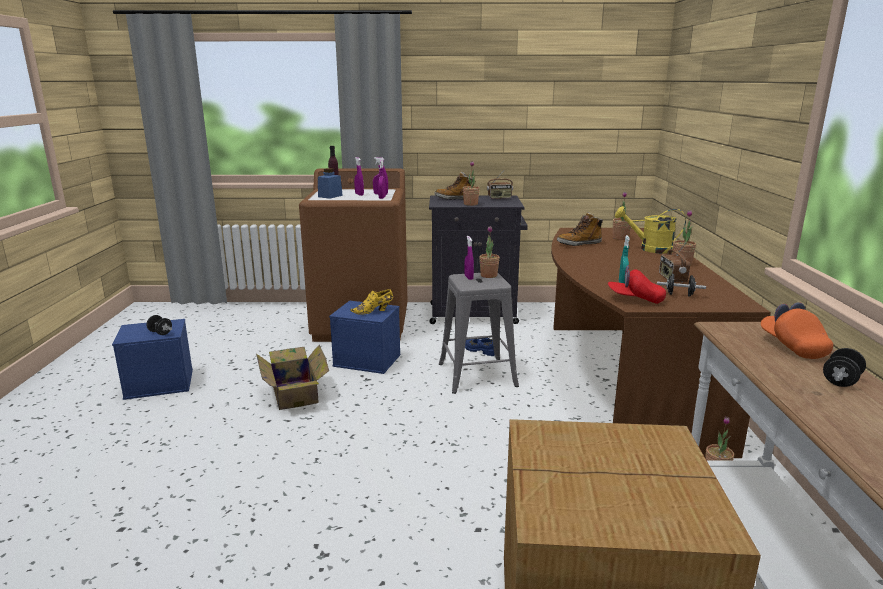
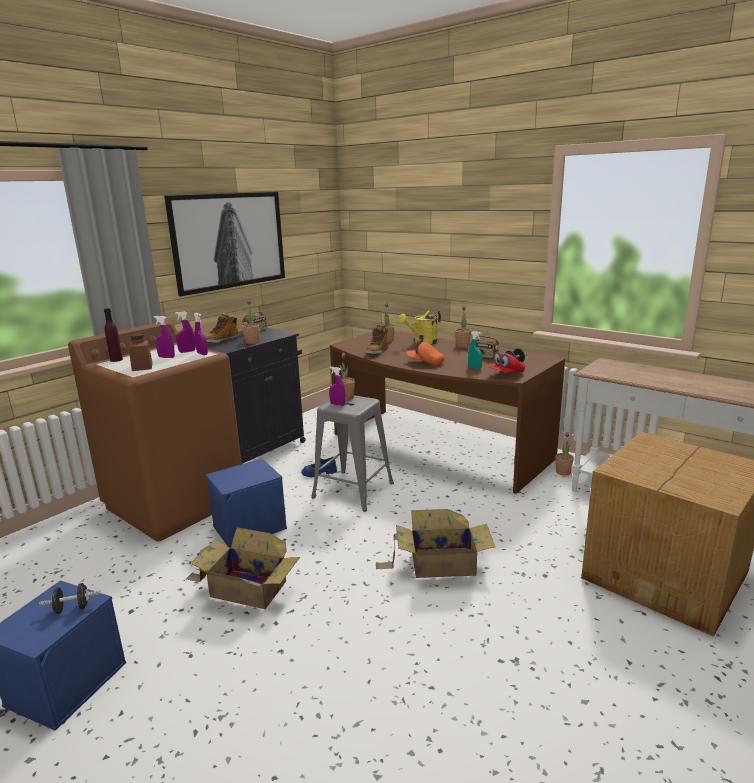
camera: 50 degrees left, 0 degrees up
blue jar [318,168,343,199] -> brown jar [129,334,152,371]
yellow shoe [350,289,393,314] -> none
orange cap [761,302,833,359] -> orange cap moved to [406,339,444,365]
black dumbbell [823,348,866,387] -> none
none -> picture [164,192,285,296]
none -> cardboard box [376,509,495,578]

